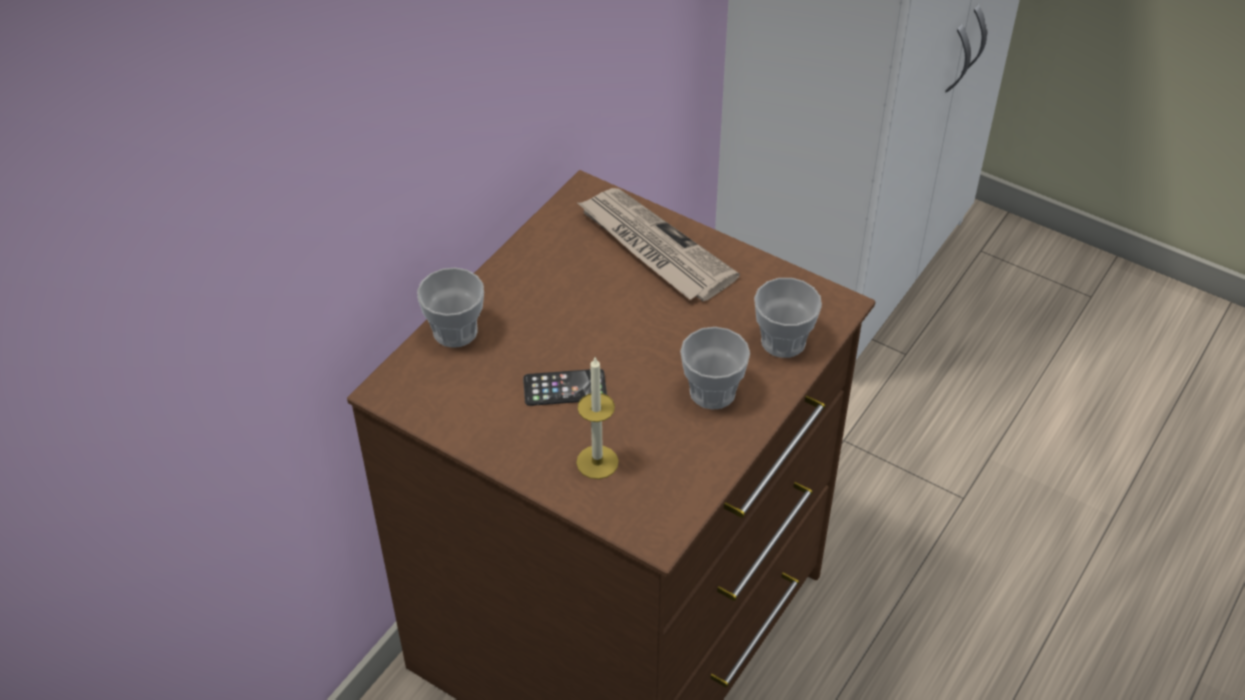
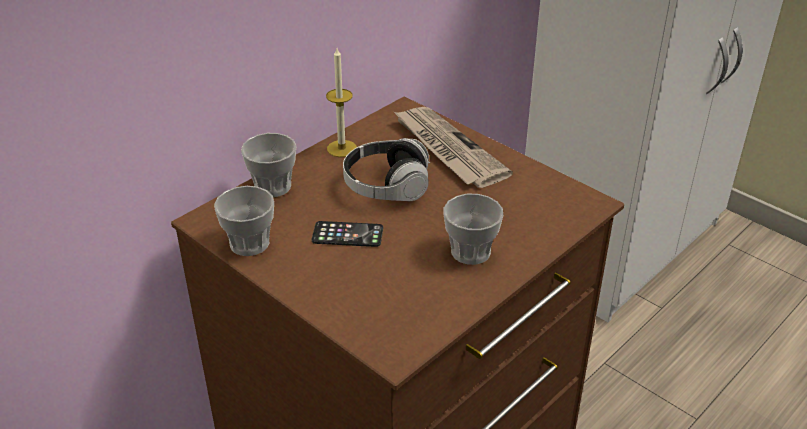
camera: 10 degrees right, 10 degrees down
candle [576,357,619,479] -> candle moved to [326,48,357,157]
cup [754,278,822,358] -> cup moved to [214,186,274,256]
none -> headphones [343,138,430,201]

